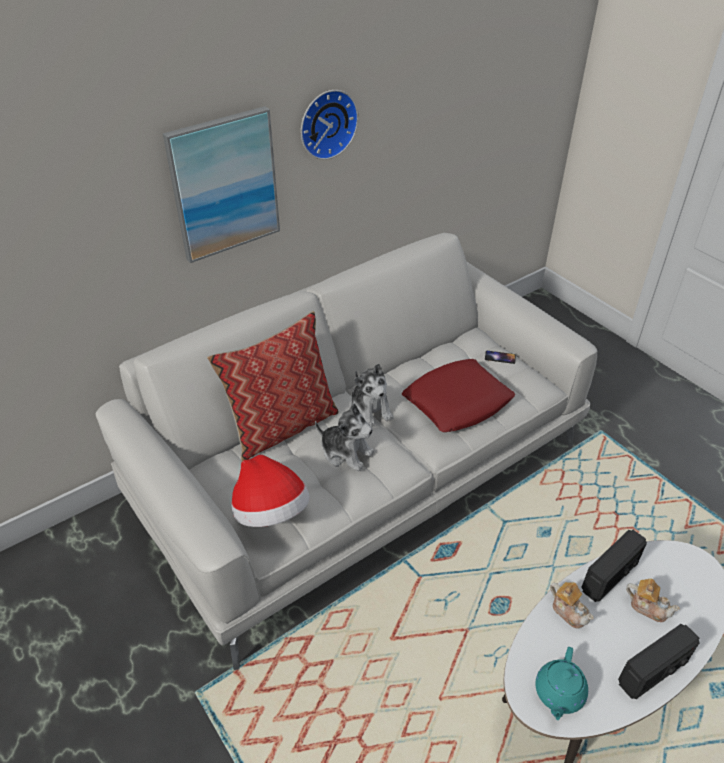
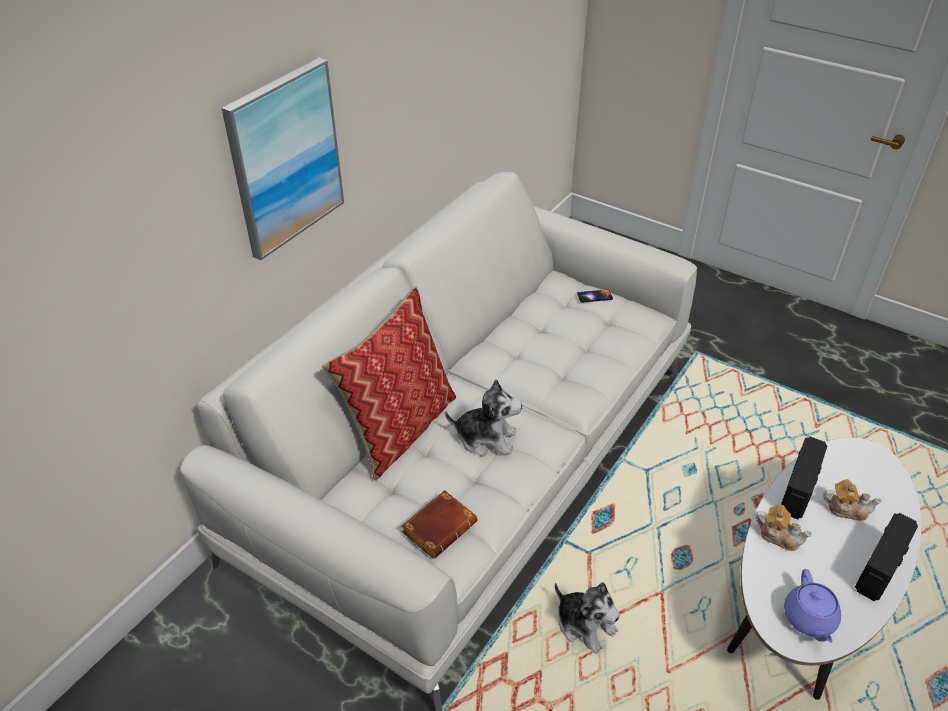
camera: 20 degrees left, 0 degrees up
hat [231,454,310,527] -> brown book [402,490,477,559]
wall clock [301,90,358,160] -> none
plush toy [350,364,394,427] -> plush toy moved to [555,582,620,654]
red pillow [402,359,515,432] -> none
turquoise teapot [535,647,588,720] -> purple teapot [784,569,841,643]

